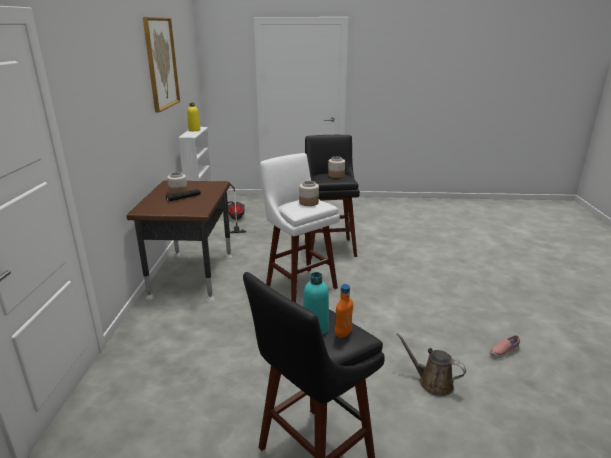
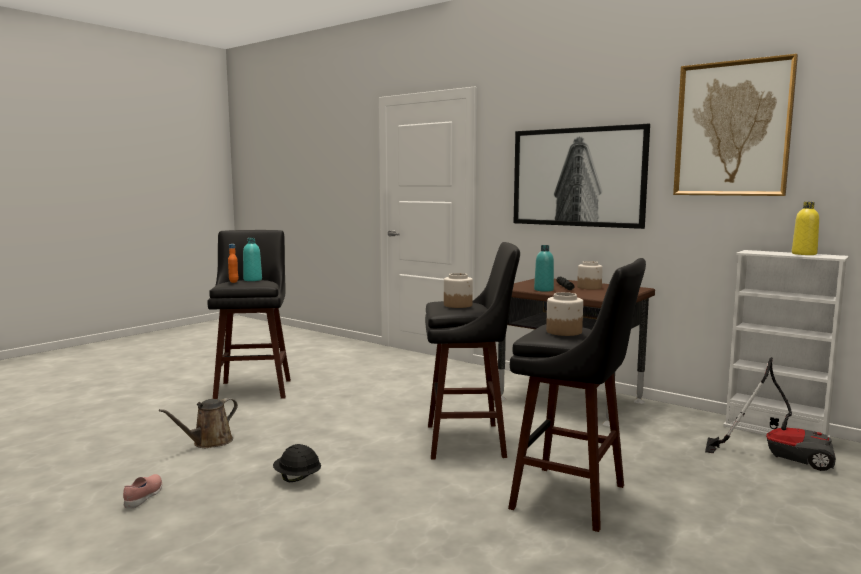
camera: 125 degrees right, 15 degrees down
white stool [260,153,340,303] -> black stool [425,242,520,459]
brown watering can [396,333,466,396] -> brown watering can turned 150 degrees clockwise [159,398,238,448]
none -> black hard hat [273,444,321,482]
none -> picture [514,124,650,229]
none -> turquoise bottle [534,245,554,292]

